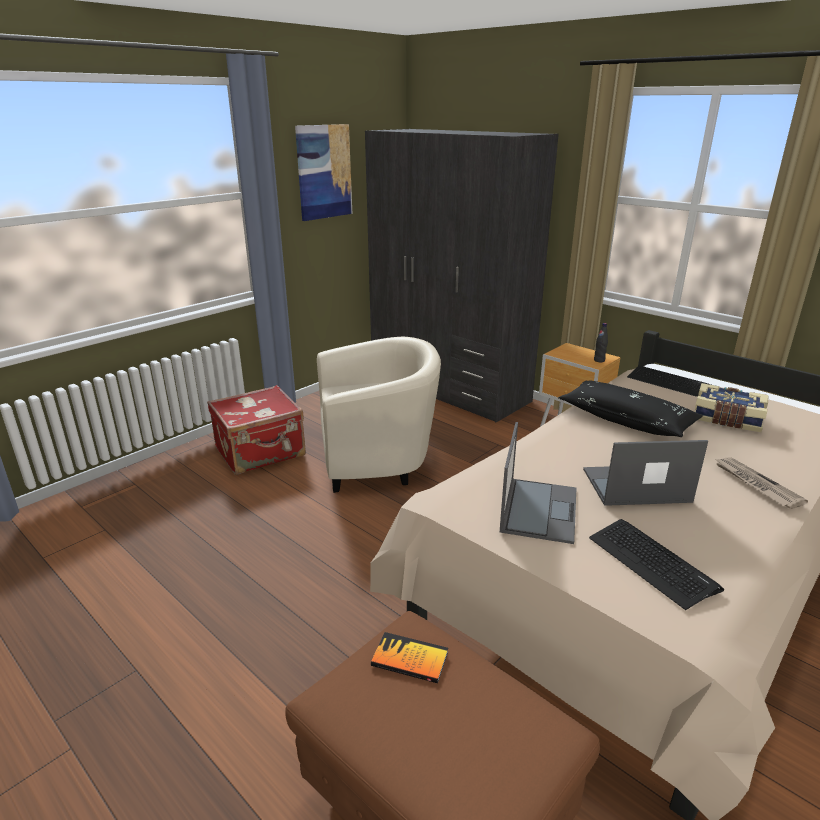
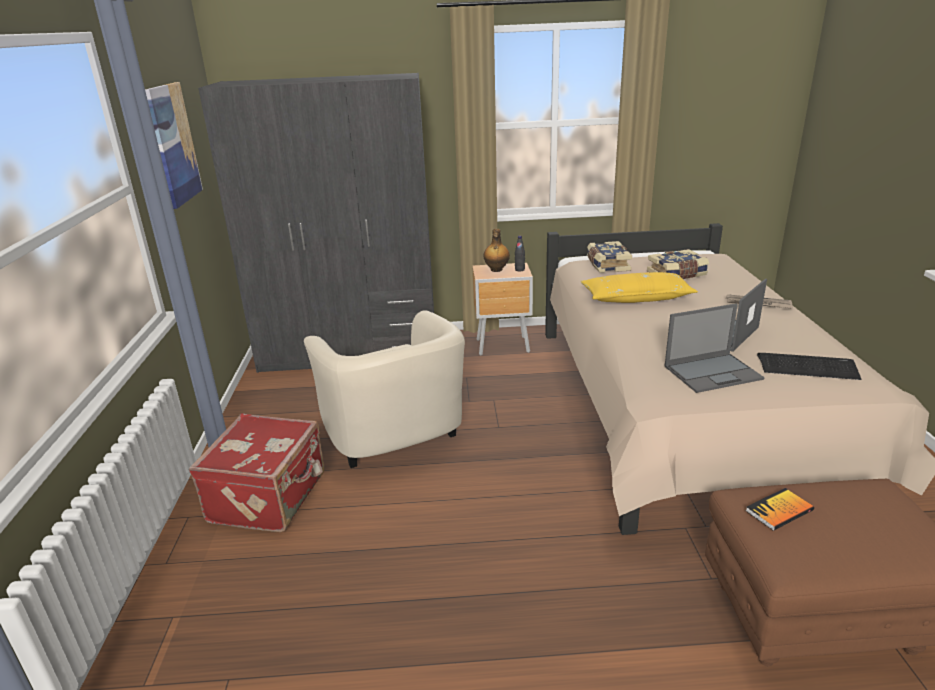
camera: 45 degrees left, 0 degrees up
beige armchair [317,336,441,493] -> beige armchair turned 120 degrees clockwise [304,310,465,468]
laptop [500,422,576,544] -> laptop turned 105 degrees clockwise [664,303,765,393]
black pillow [558,381,703,437] -> yellow pillow [581,272,698,303]
keyboard [627,366,711,397] -> book [587,241,632,273]
none -> bottle [484,229,510,272]

